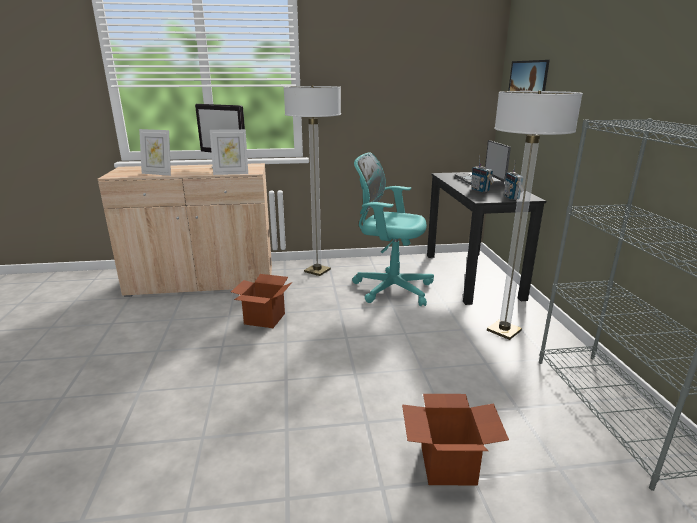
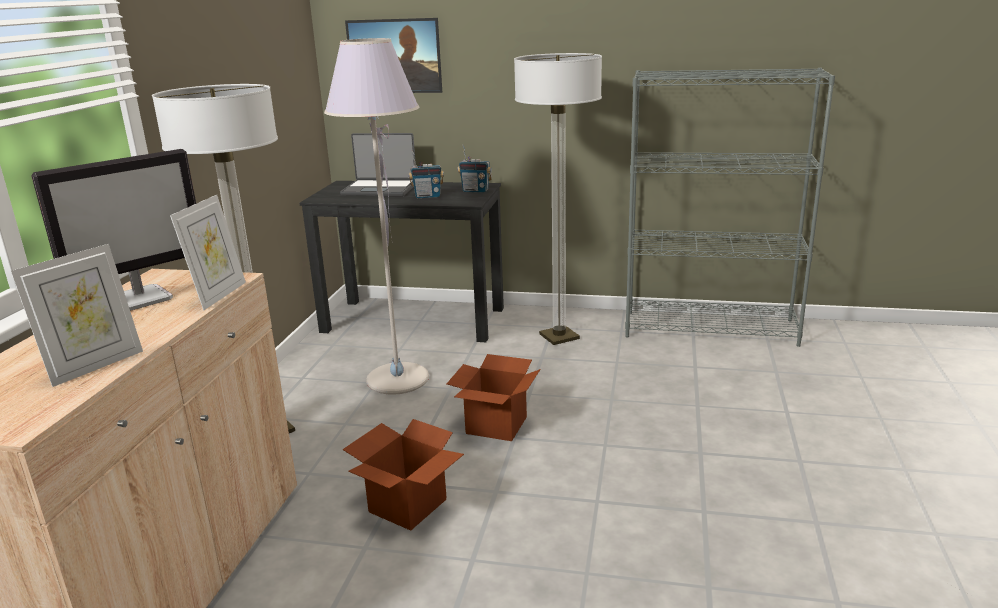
camera: 70 degrees left, 0 degrees up
turquoise office chair [352,152,434,306] -> grey floor lamp [324,38,429,395]
cardboard box [402,394,509,486] -> cardboard box moved to [447,354,541,441]

